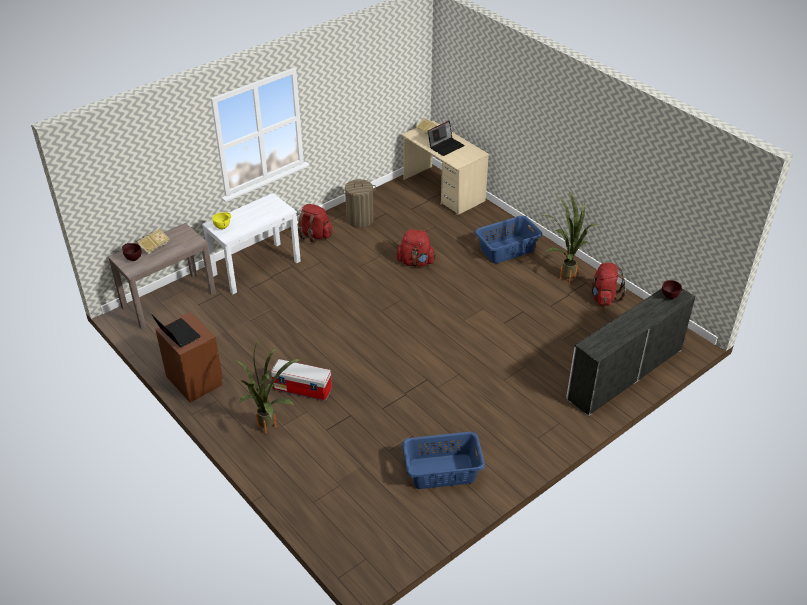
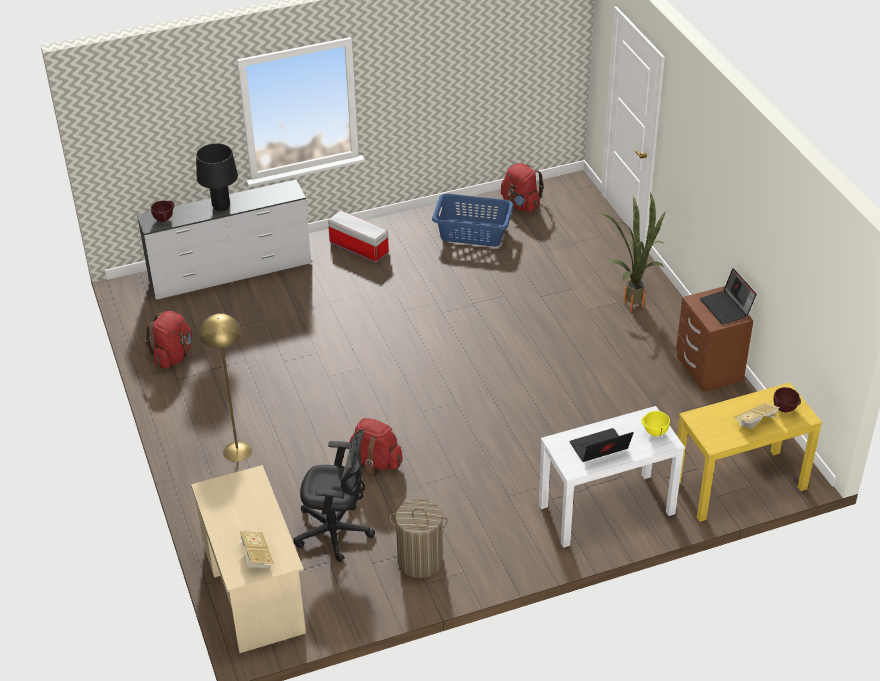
camera: 160 degrees left, 0 degrees up
brown console table [108,223,216,329] -> yellow console table [677,382,822,522]
storage box [271,359,332,401] -> storage box moved to [328,210,389,263]
red backpack [298,204,333,243] -> red backpack moved to [501,163,544,212]
laptop [428,121,465,156] -> laptop moved to [569,428,633,462]
blue laundry basket [475,216,542,263] -> yellow floor lamp [199,313,252,462]
potted plant [542,190,598,283] -> none
none -> black table lamp [196,143,238,211]
none -> black office chair [293,429,375,562]

